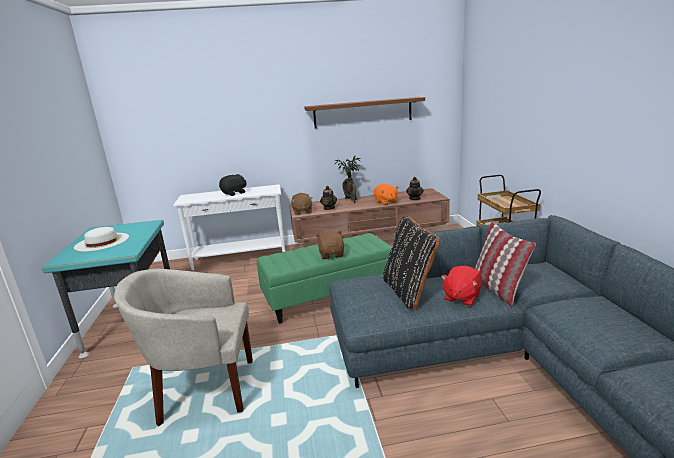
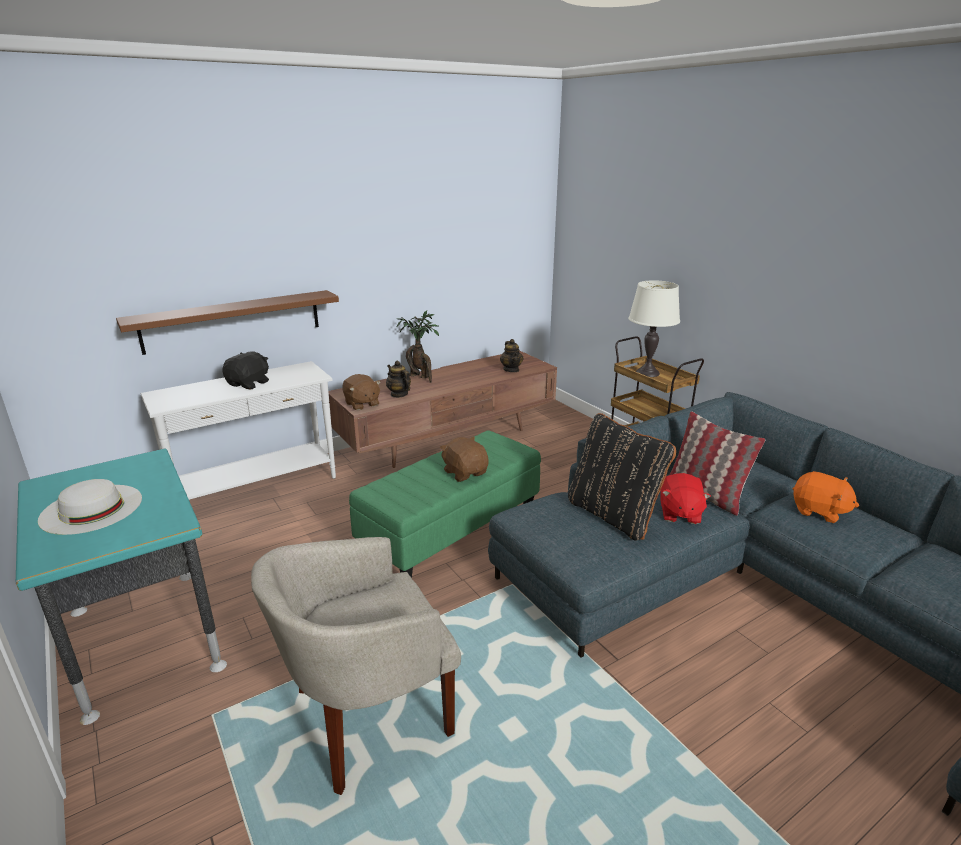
camera: 25 degrees left, 5 degrees up
brown shelf [304,97,425,129] -> brown shelf moved to [116,290,339,355]
orange plush toy [374,184,398,205] -> orange plush toy moved to [793,471,859,523]
none -> white table lamp [628,280,680,377]

